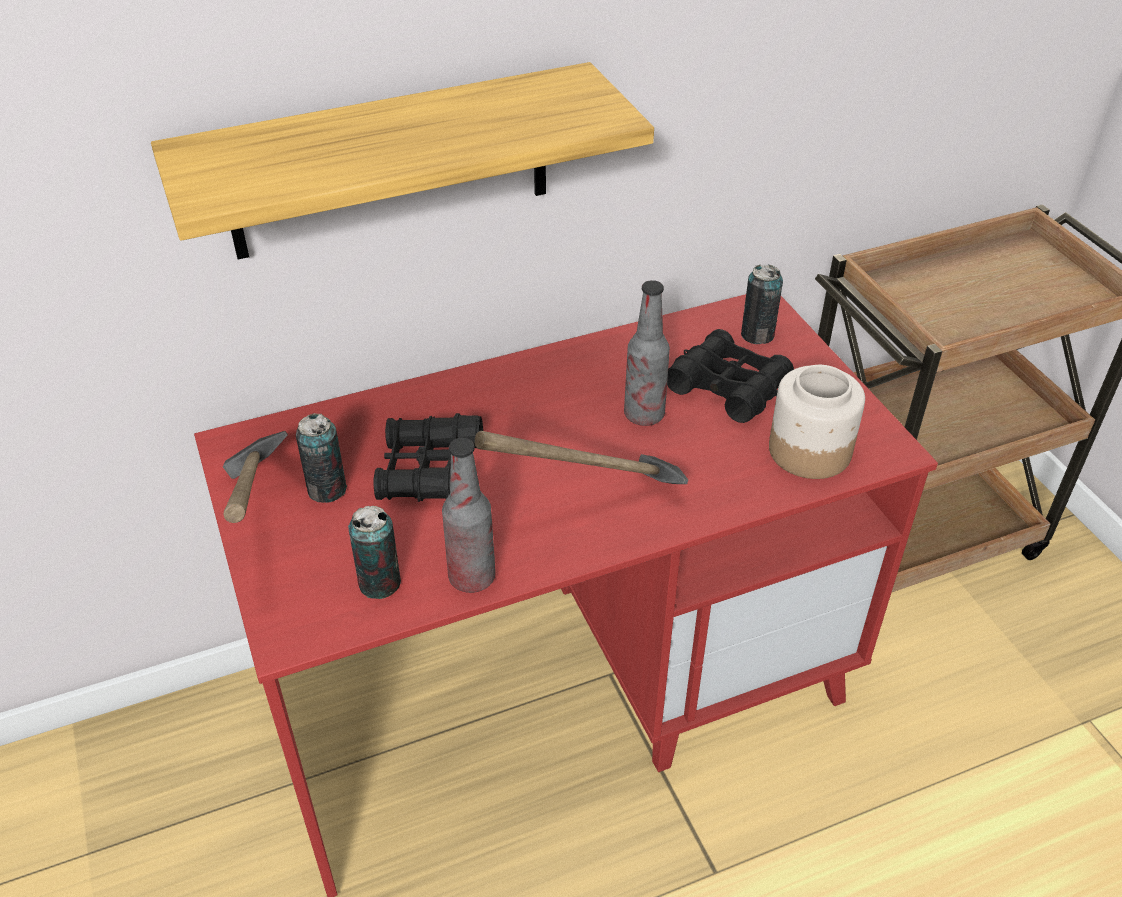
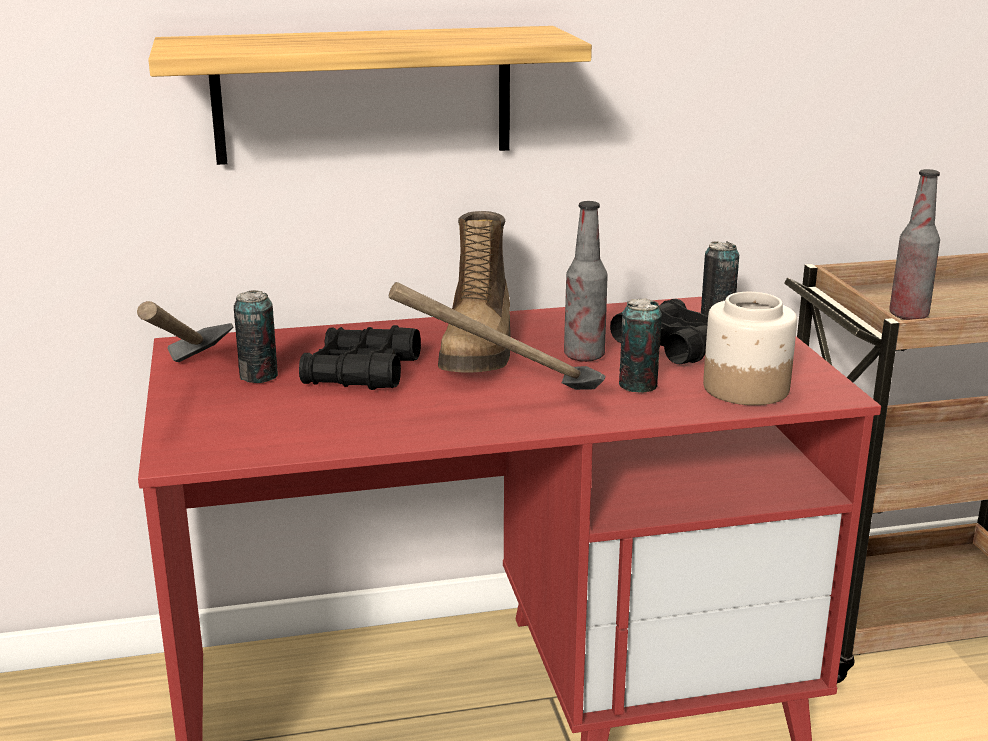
camera: 10 degrees right, 20 degrees down
can [348,506,401,599] -> can moved to [619,298,662,393]
bottle [442,438,496,593] -> bottle moved to [889,169,940,320]
none -> boot [438,211,510,373]

